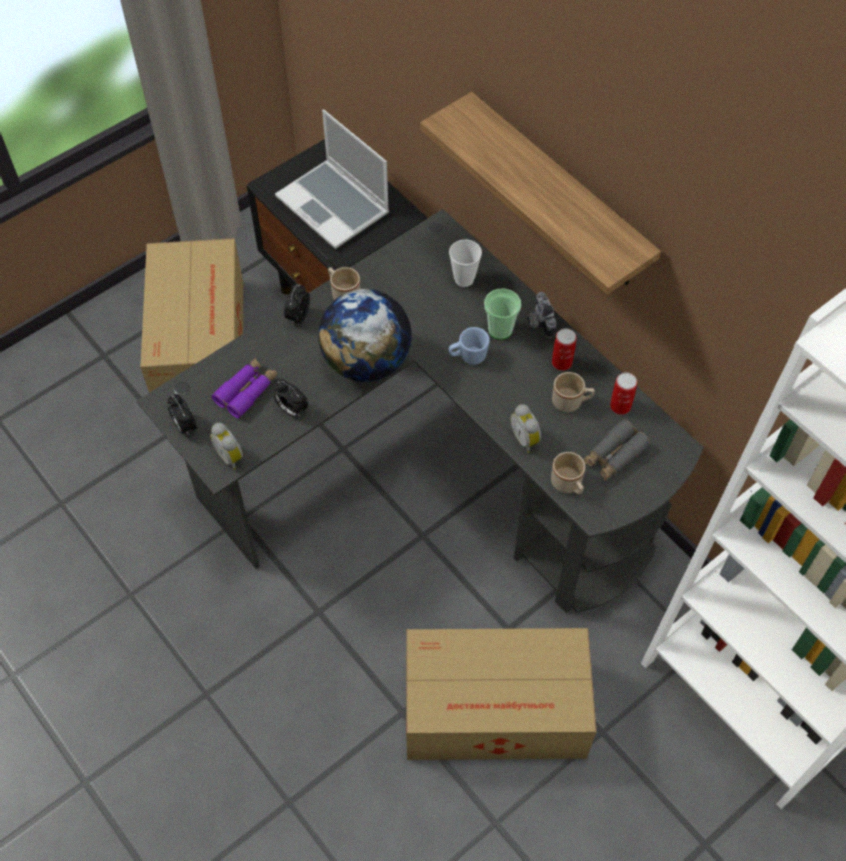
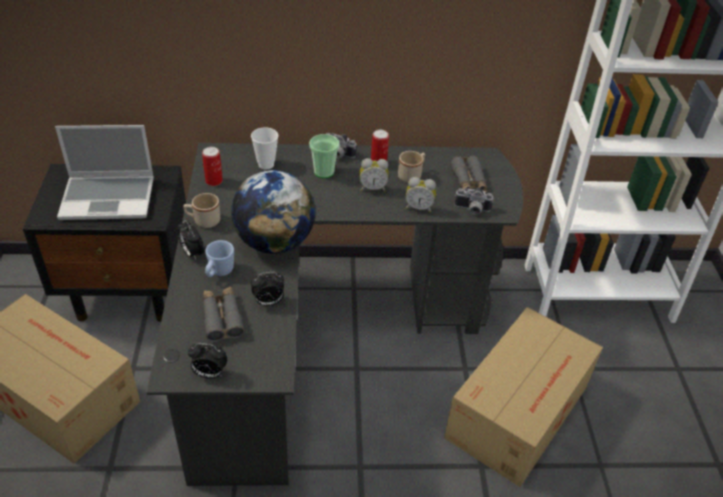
camera: 55 degrees left, 15 degrees down
alarm clock [210,423,243,470] -> alarm clock moved to [359,158,389,192]
purple binoculars [212,358,278,418] -> grey binoculars [203,286,245,342]
shelf [420,92,661,295] -> none
blue mug [449,327,490,365] -> blue mug moved to [205,240,234,277]
beige mug [551,452,585,494] -> camera [454,188,494,215]
can [610,373,637,415] -> can moved to [202,147,223,186]

